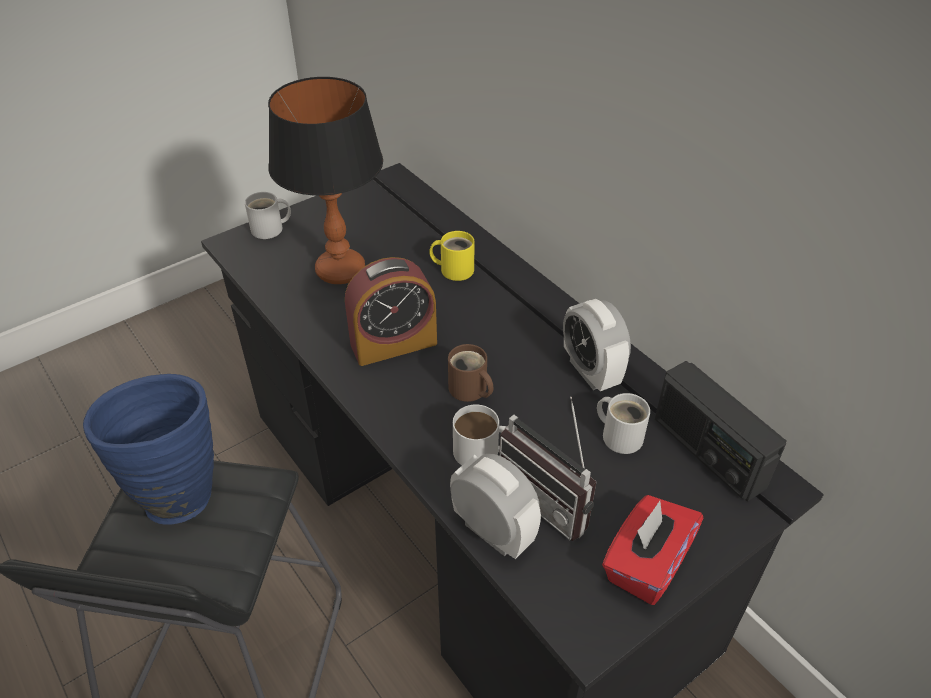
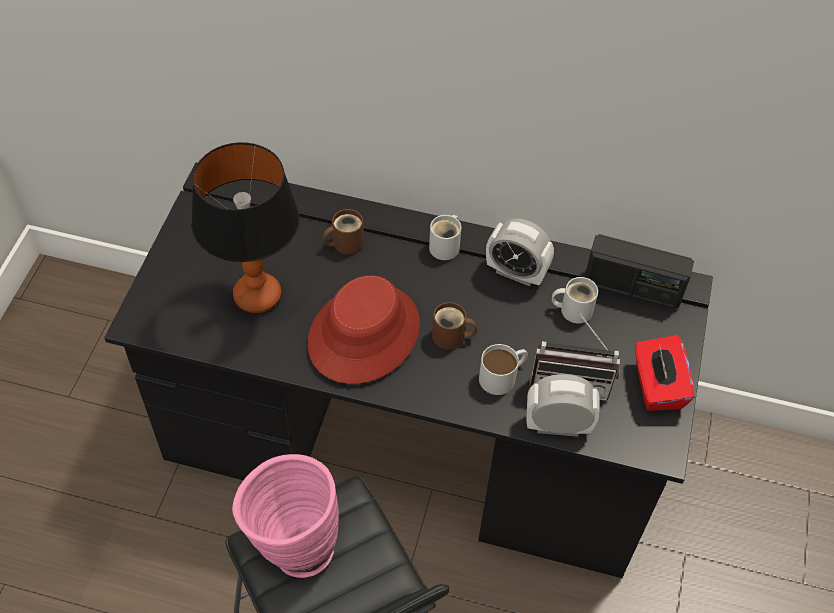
camera: 40 degrees left, 10 degrees up
blue vase [83,374,214,525] -> pink vase [232,454,339,578]
white mug [245,192,291,239] -> white mug moved to [429,215,461,260]
alarm clock [345,257,437,366] -> red hat [307,275,420,384]
yellow mug [429,231,475,281] -> brown mug [322,209,364,254]

